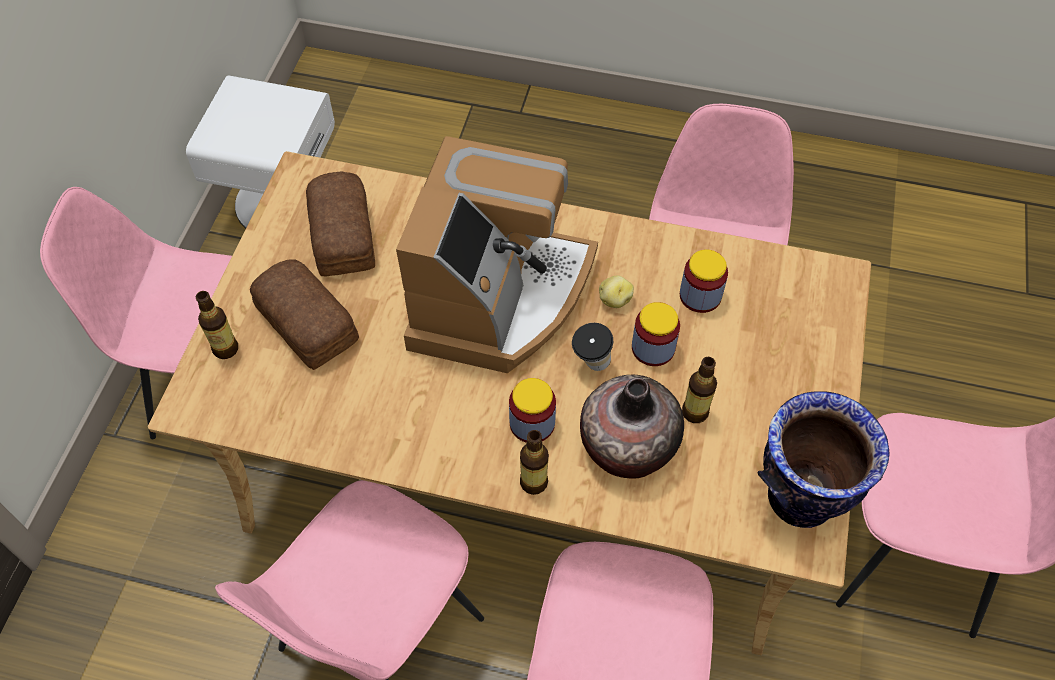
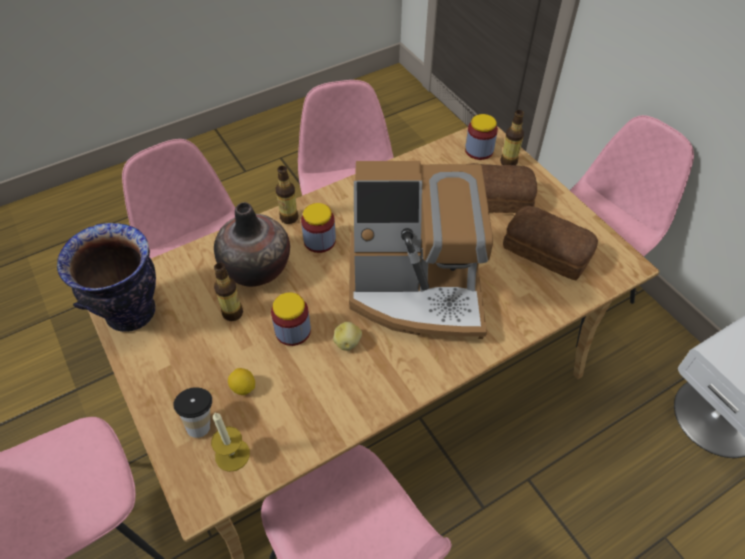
camera: 135 degrees right, 5 degrees down
coffee machine [396,136,598,373] -> coffee machine turned 60 degrees counterclockwise [349,161,493,339]
cup [572,323,613,371] -> cup moved to [173,387,212,438]
jar [680,250,728,313] -> jar moved to [465,114,498,160]
none -> candle [211,413,250,472]
none -> lemon [228,368,255,395]

